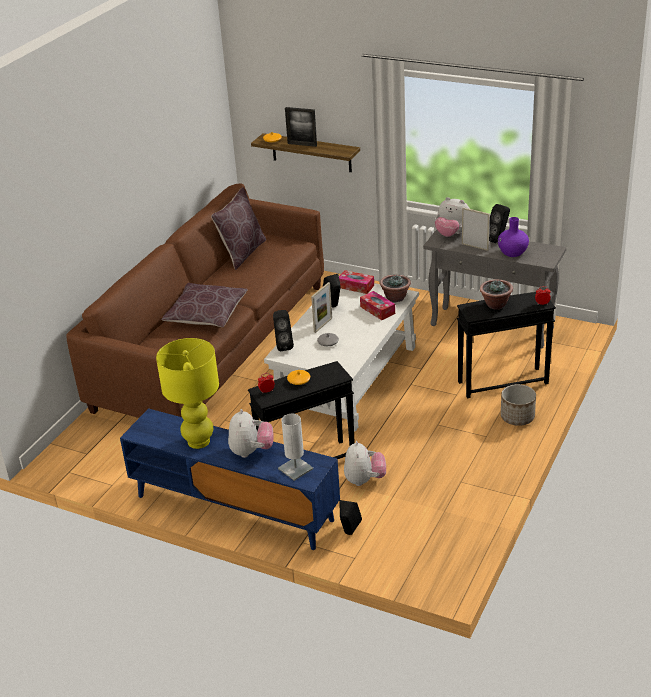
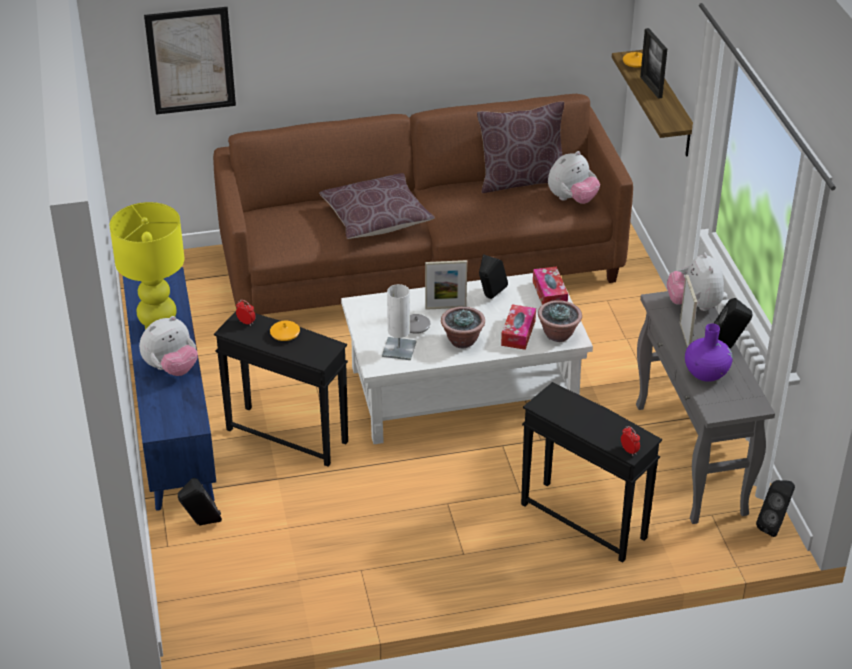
camera: 50 degrees right, 5 degrees up
black speaker [273,310,294,351] -> black speaker moved to [756,480,795,537]
white table lamp [278,414,313,481] -> white table lamp moved to [382,284,416,360]
plush toy [344,441,386,486] -> plush toy moved to [548,151,600,204]
potted plant [480,279,513,310] -> potted plant moved to [441,307,485,348]
planter [501,384,536,426] -> none
none -> picture [144,7,236,115]

